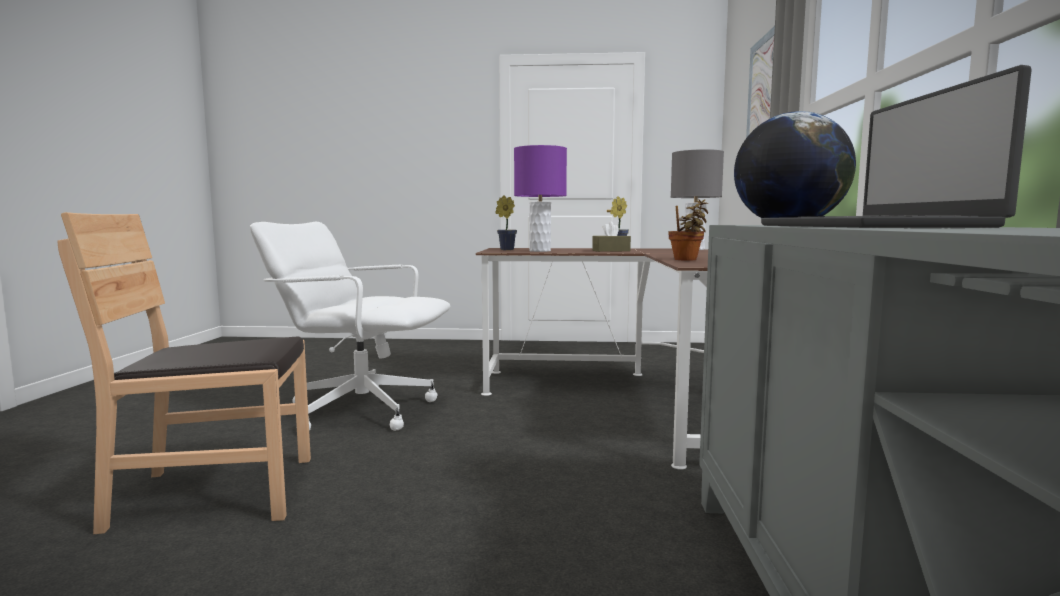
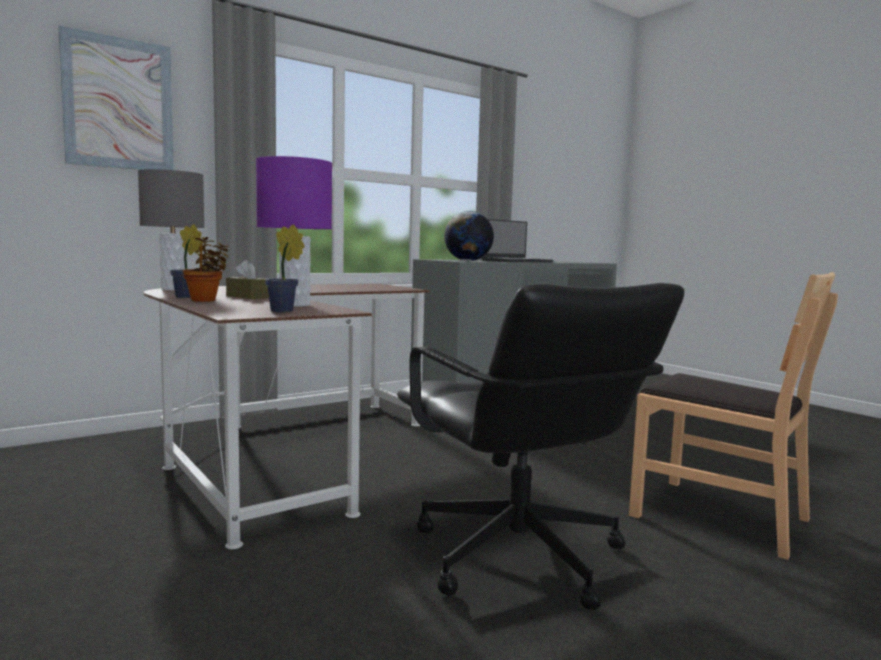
camera: 130 degrees left, 0 degrees up
white office chair [250,222,450,431] -> black office chair [397,283,684,610]
potted plant [668,199,708,260] -> potted plant moved to [183,237,229,302]

